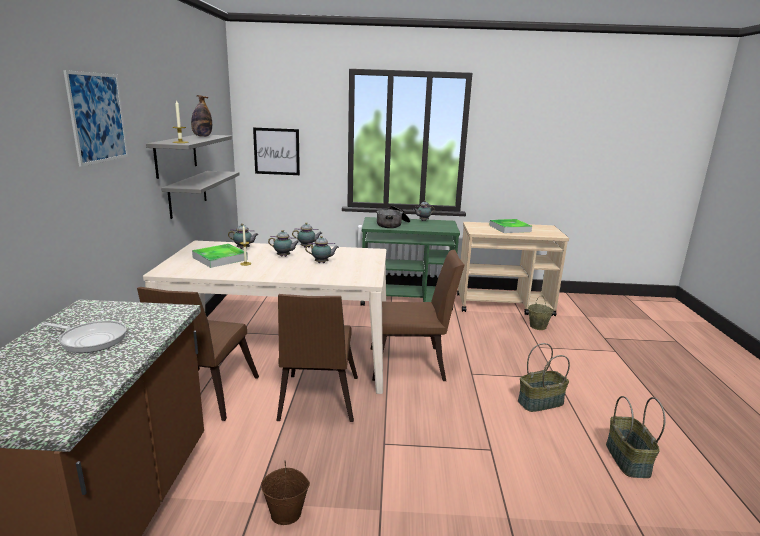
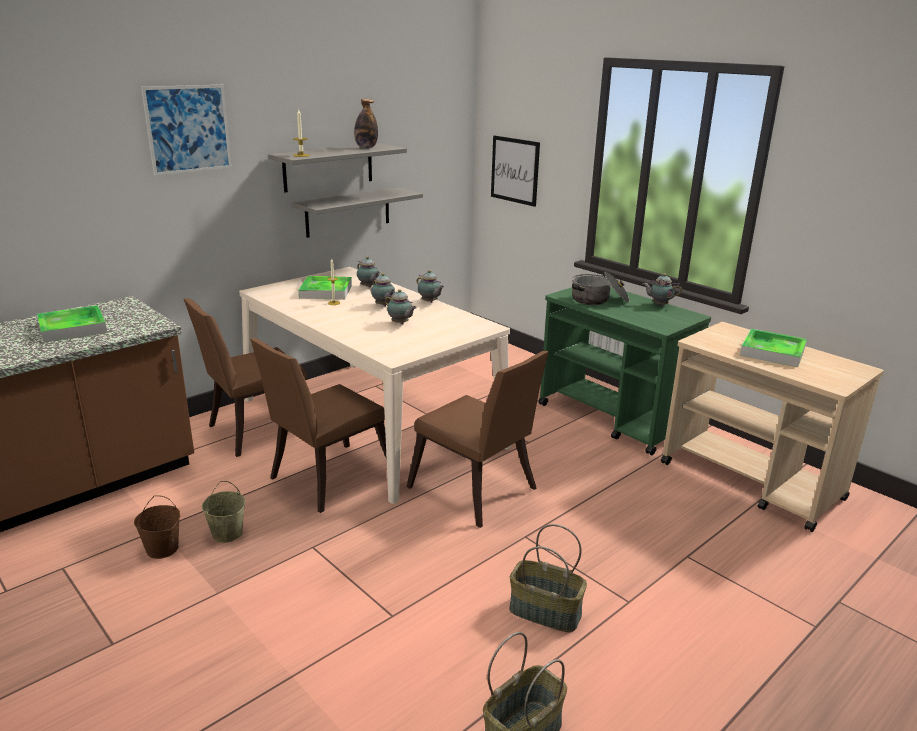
camera: 45 degrees right, 5 degrees up
frying pan [42,321,127,353] -> tray [37,305,107,343]
beige bucket [528,296,554,330] -> beige bucket moved to [202,481,245,543]

